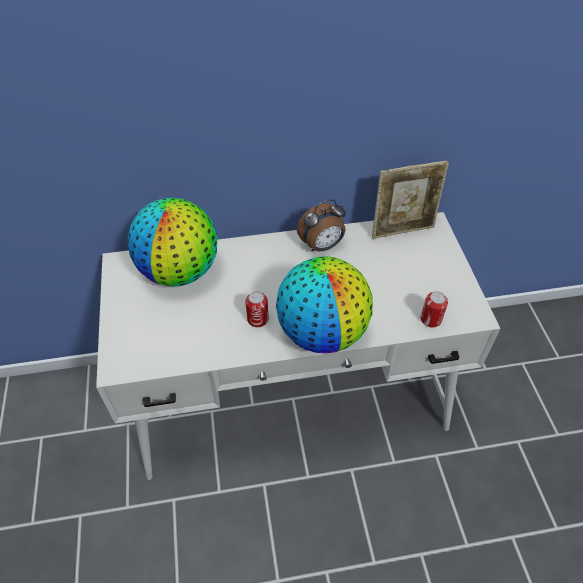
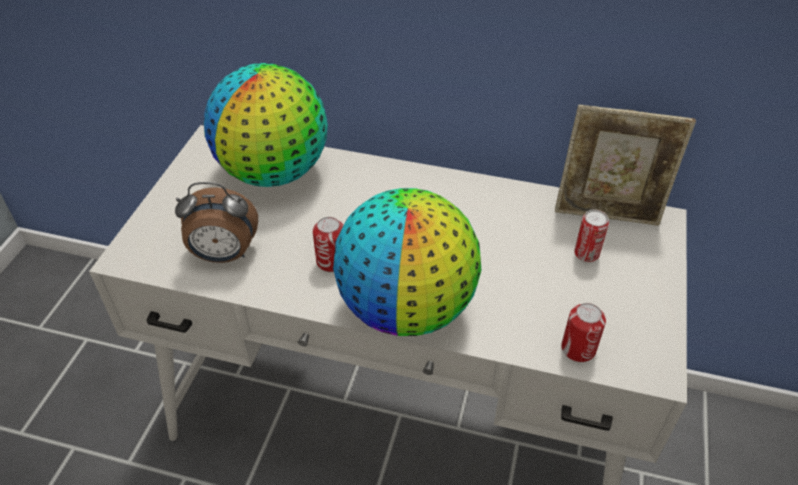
camera: 25 degrees right, 5 degrees down
alarm clock [297,199,346,251] -> alarm clock moved to [175,182,258,263]
none -> can [574,209,609,262]

